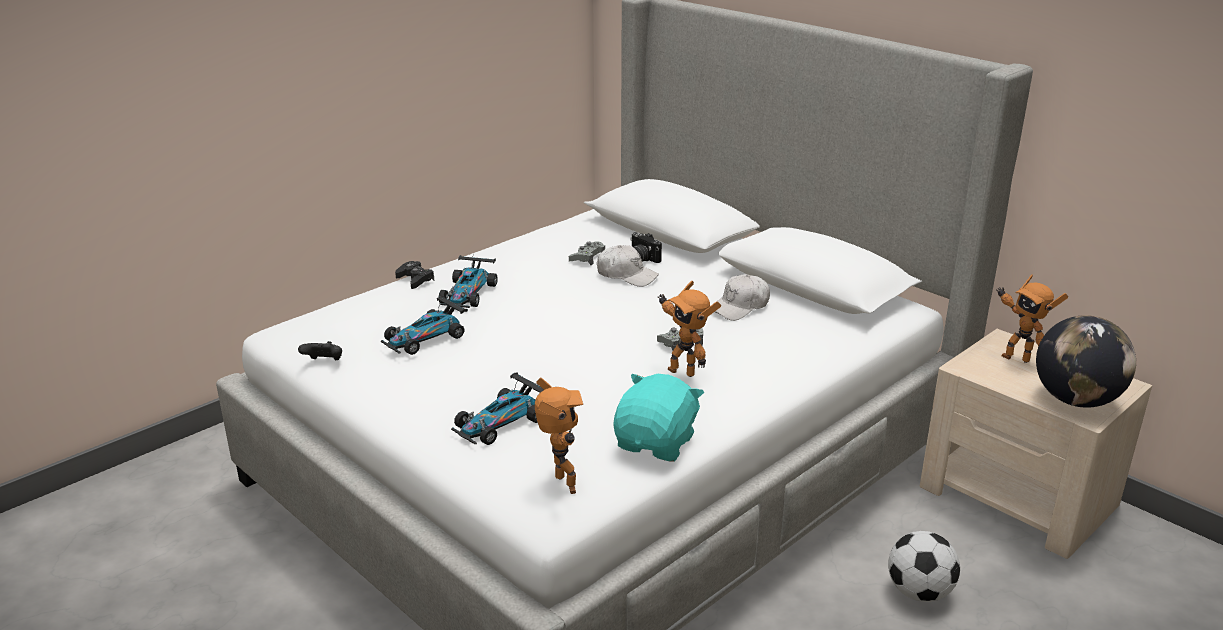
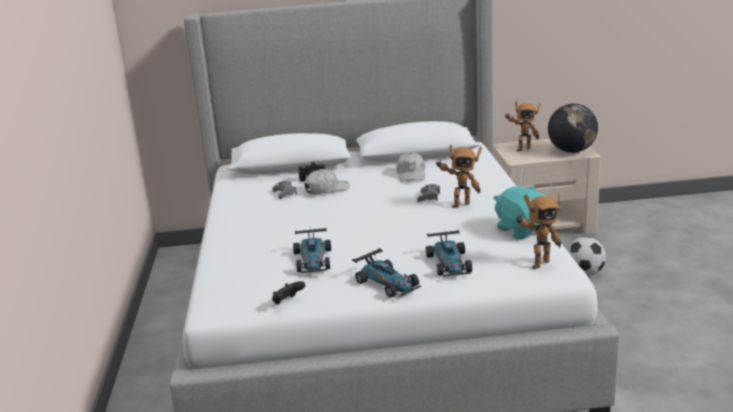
camera: 50 degrees left, 5 degrees down
black game controller [395,261,434,289] -> none
toy car [439,255,498,308] -> toy car moved to [352,248,421,298]
toy robot [535,378,583,494] -> toy robot turned 135 degrees clockwise [516,193,562,269]

